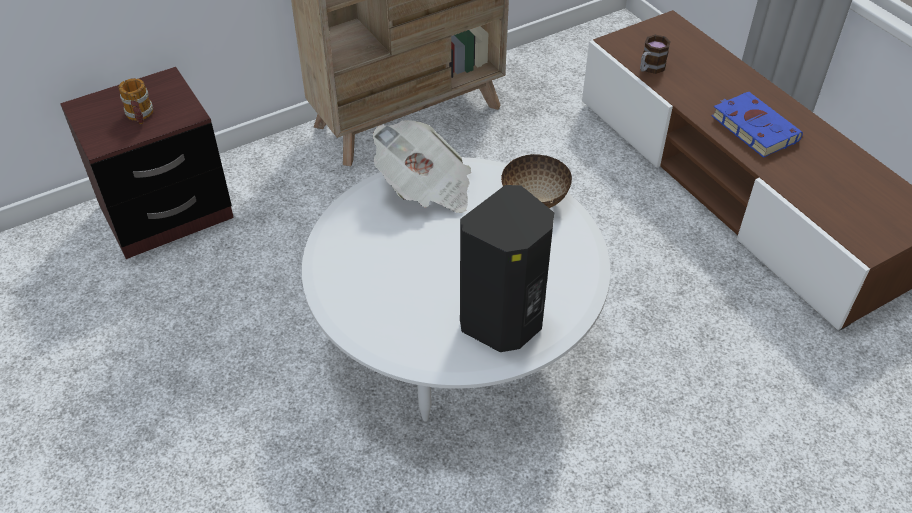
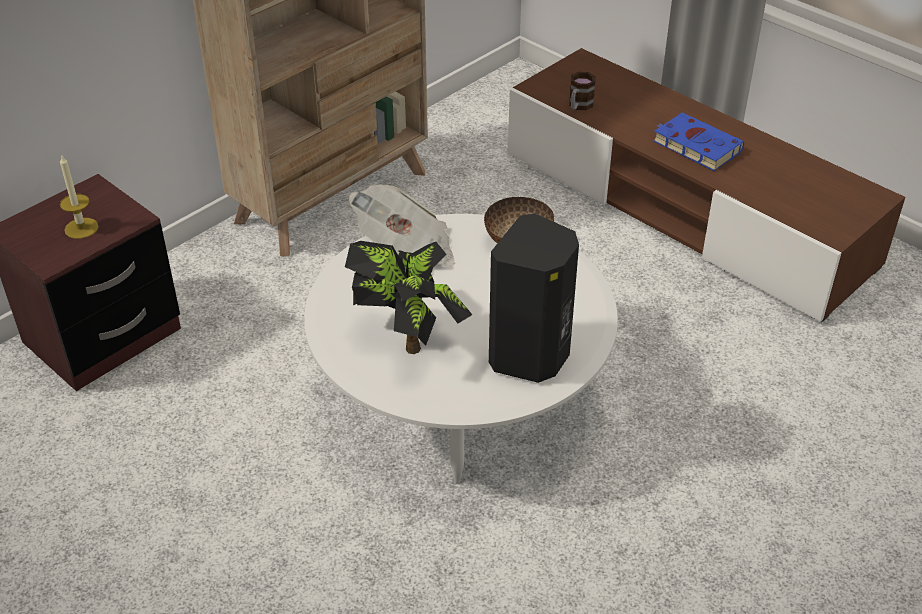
camera: 15 degrees left, 5 degrees down
mug [118,78,153,124] -> candle [60,154,99,239]
none -> potted plant [345,241,473,354]

